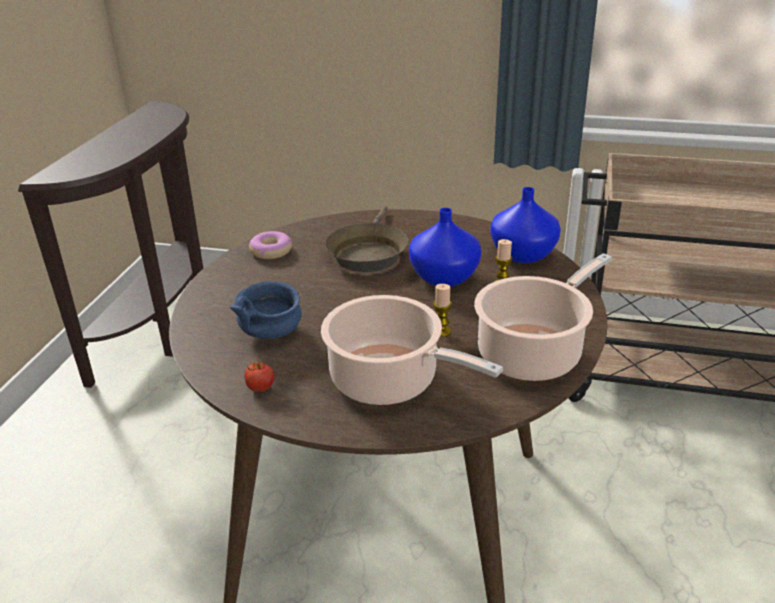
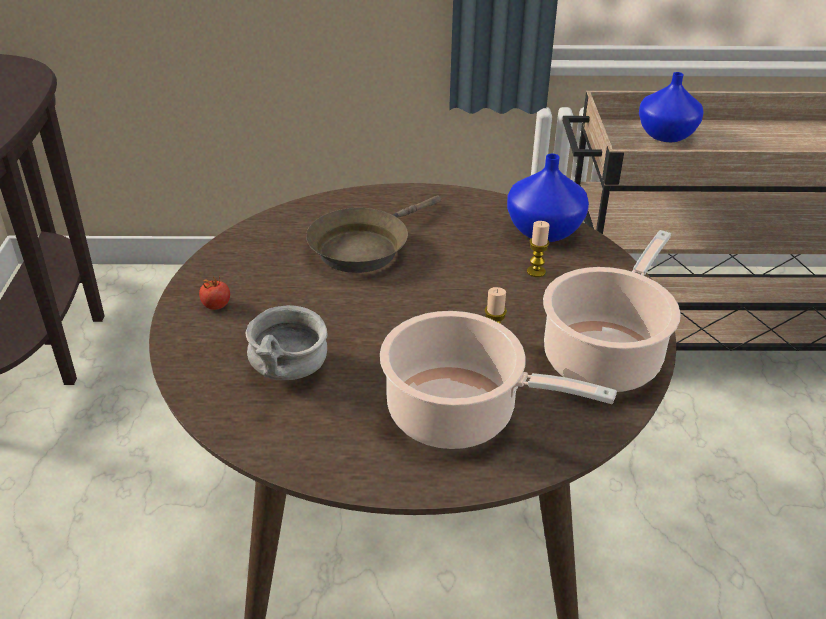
camera: 15 degrees left, 5 degrees up
blue bowl [230,281,302,339] -> grey bowl [246,305,327,380]
tomato [244,360,274,392] -> tomato moved to [199,276,230,310]
donut [249,231,293,259] -> none
brown frying pan [325,206,408,272] -> brown frying pan turned 45 degrees clockwise [306,195,441,273]
blue vase [409,208,481,287] -> blue vase moved to [639,72,704,142]

